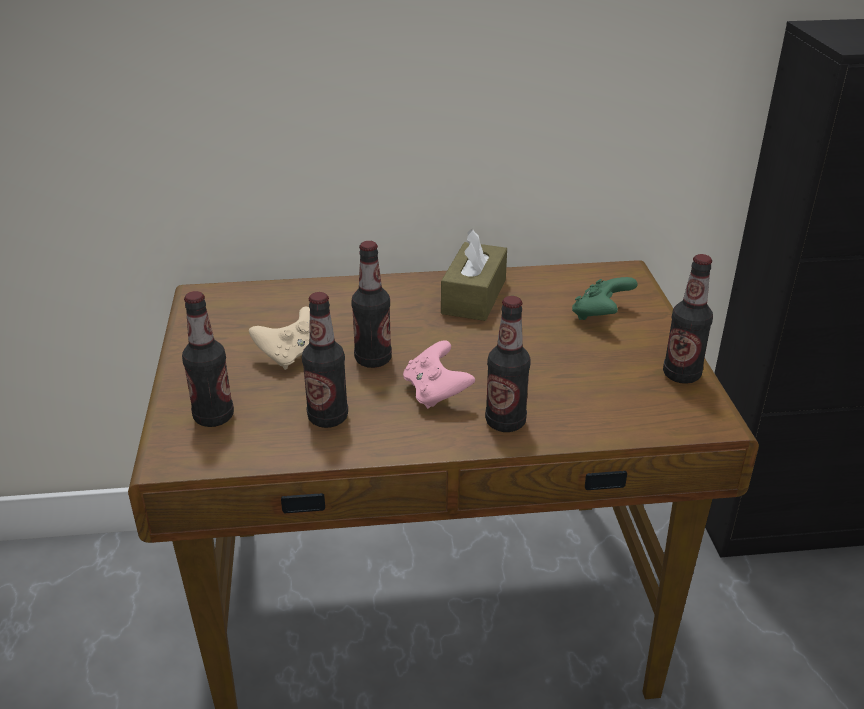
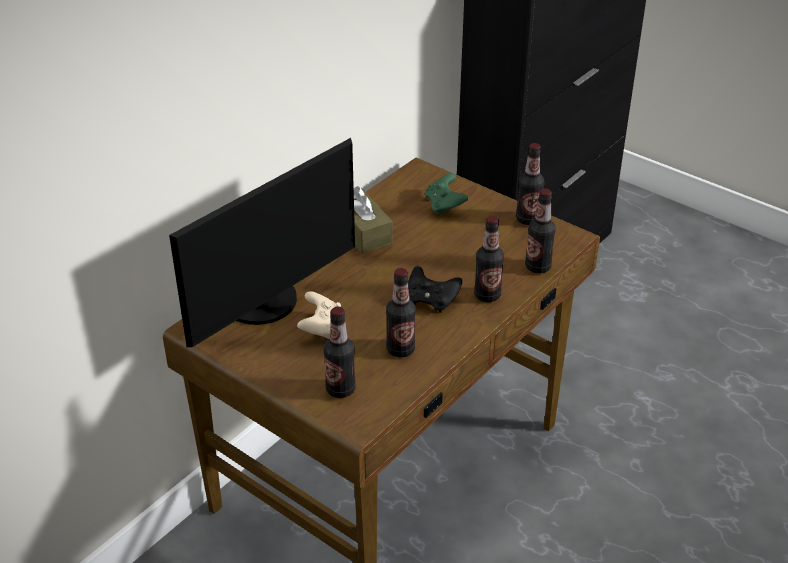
camera: 45 degrees left, 5 degrees up
bottle [351,241,392,368] -> bottle moved to [525,188,556,273]
pink game controller [403,340,475,409] -> black game controller [408,266,463,312]
none -> monitor [169,138,355,347]

